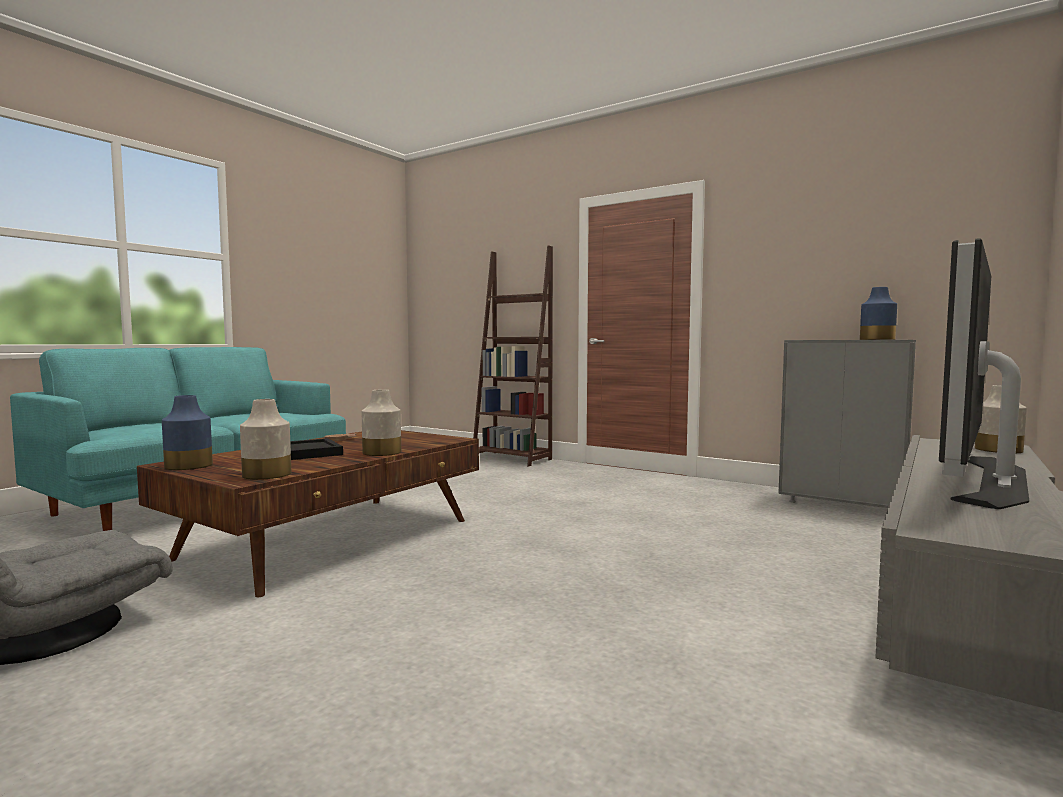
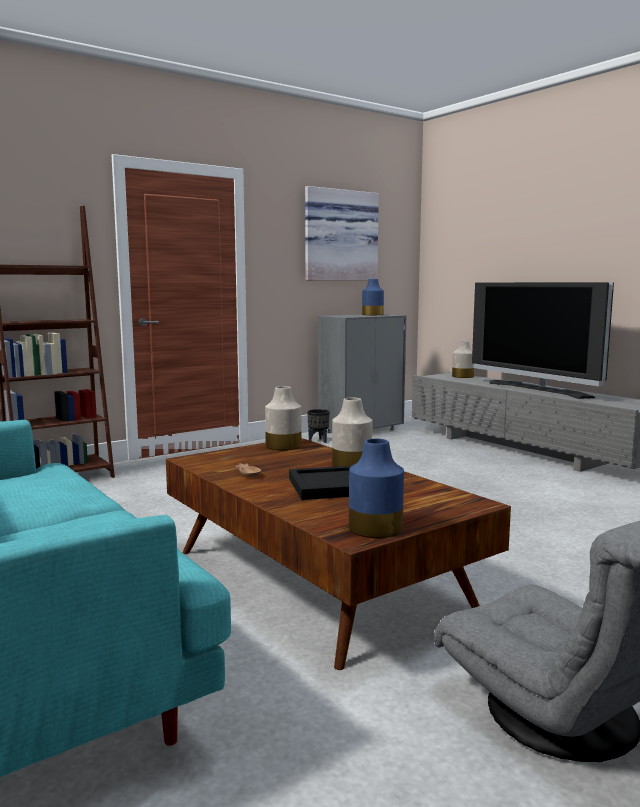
camera: 70 degrees left, 5 degrees up
beige vase [240,399,291,480] -> beige vase moved to [265,386,302,450]
none -> picture [305,186,379,281]
none -> black planter [307,409,330,443]

